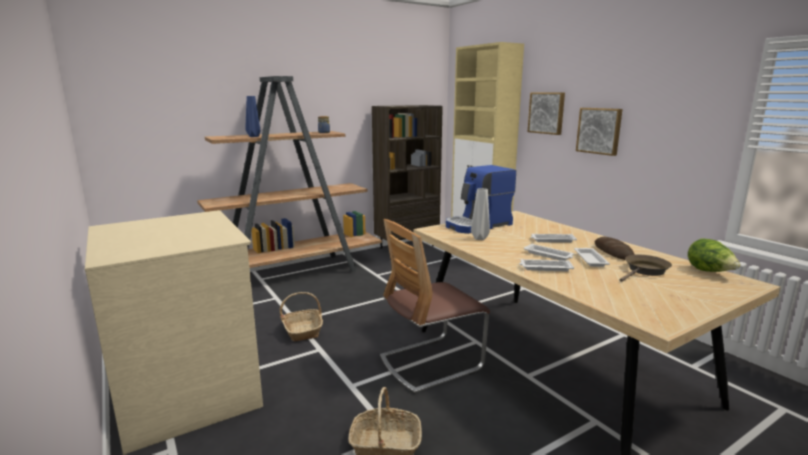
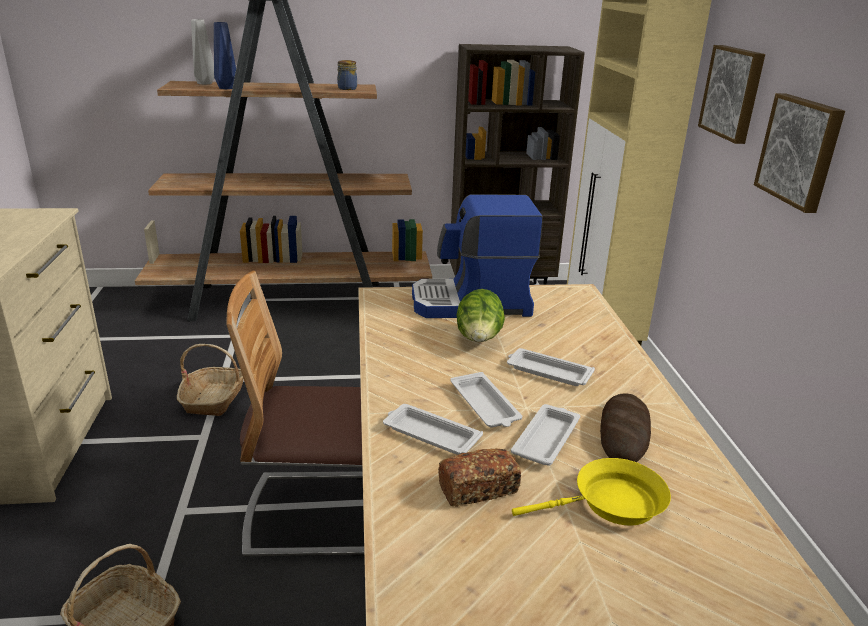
camera: 25 degrees right, 10 degrees up
grey vase [471,188,490,240] -> grey vase moved to [191,19,214,85]
brown frying pan [619,255,672,282] -> yellow frying pan [512,458,671,525]
lettuce [688,238,741,272] -> lettuce moved to [456,289,505,342]
none -> bread [438,448,521,507]

